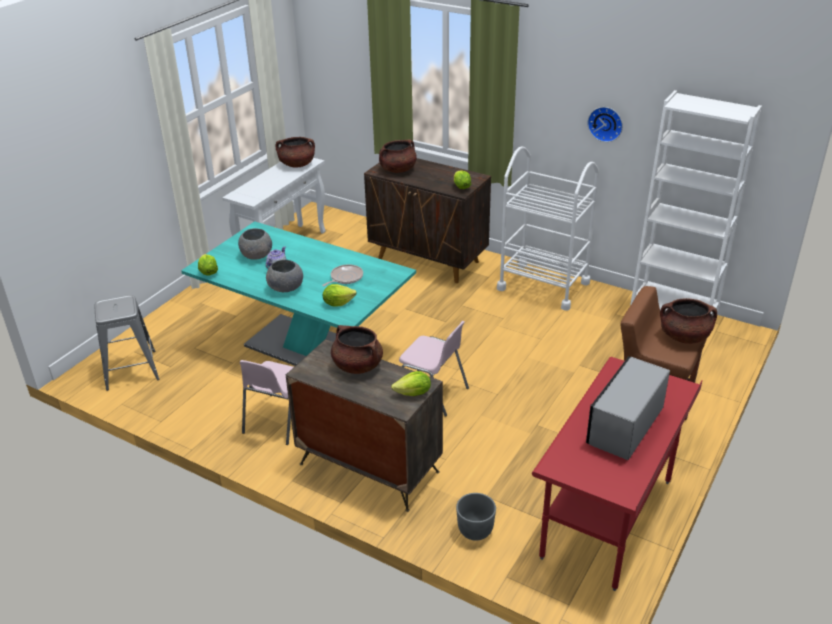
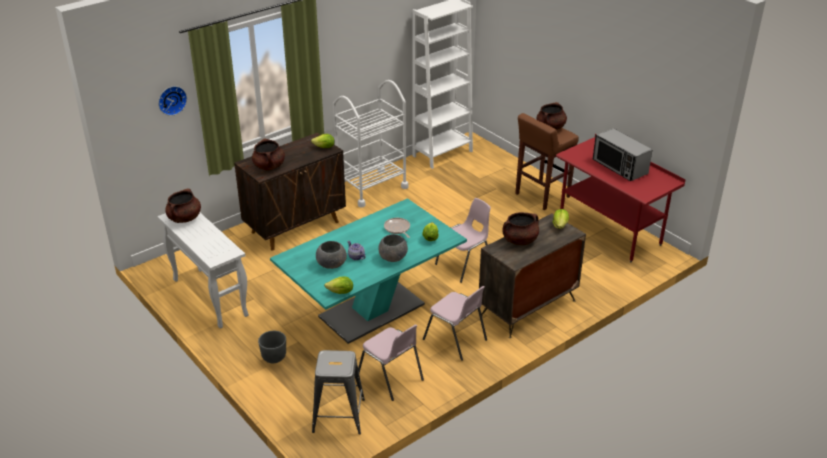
camera: 70 degrees left, 0 degrees up
grey planter [456,493,496,541] -> grey planter moved to [258,331,286,363]
wall clock [588,107,623,142] -> wall clock moved to [158,86,187,116]
none -> pink chair [358,324,424,401]

